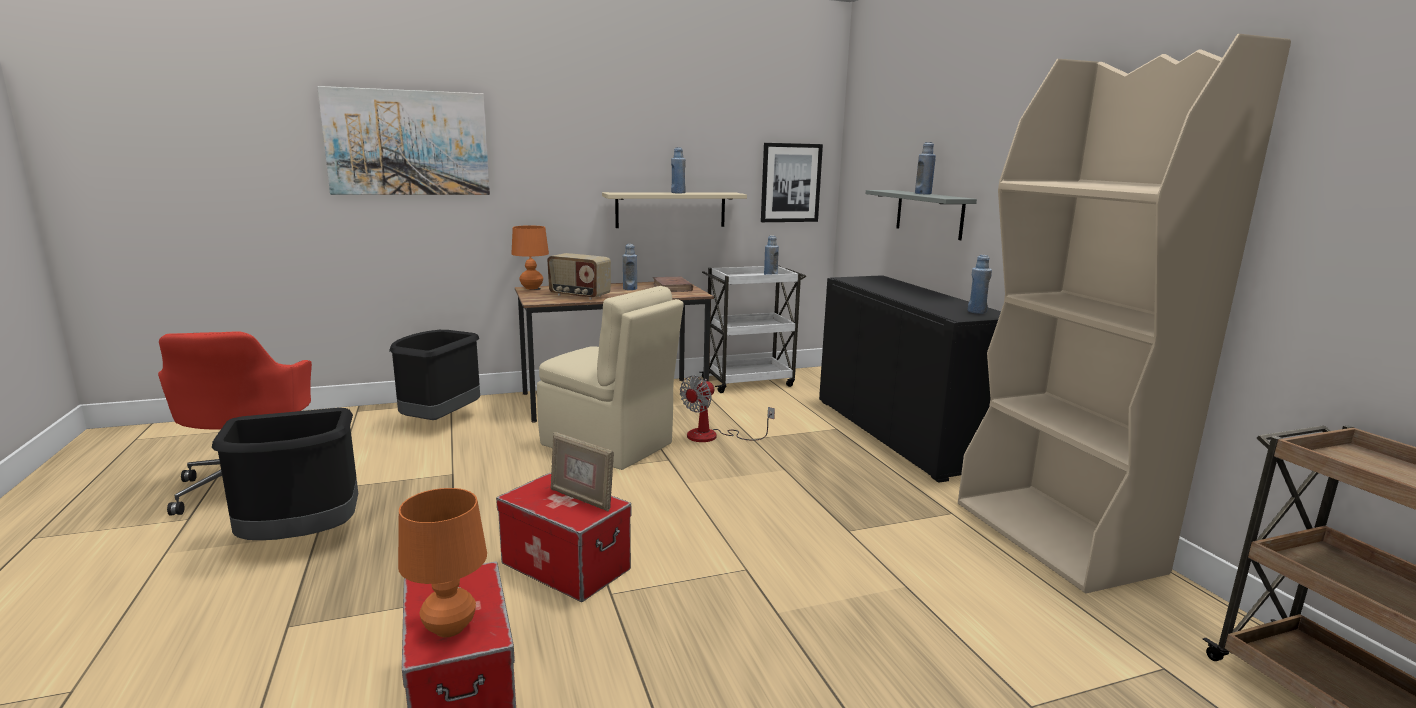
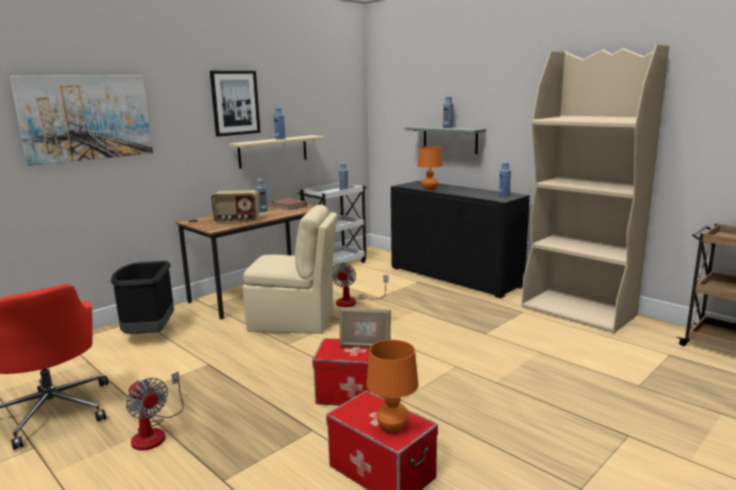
camera: 25 degrees left, 0 degrees up
black trash can [212,408,358,540] -> fan [126,372,184,451]
orange table lamp [511,225,549,290] -> orange table lamp moved to [418,146,443,190]
picture [761,143,823,222] -> picture moved to [210,71,260,137]

